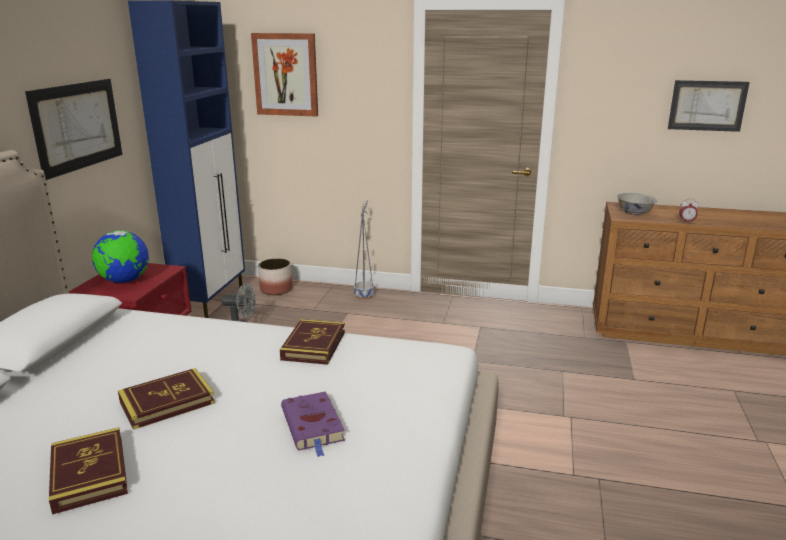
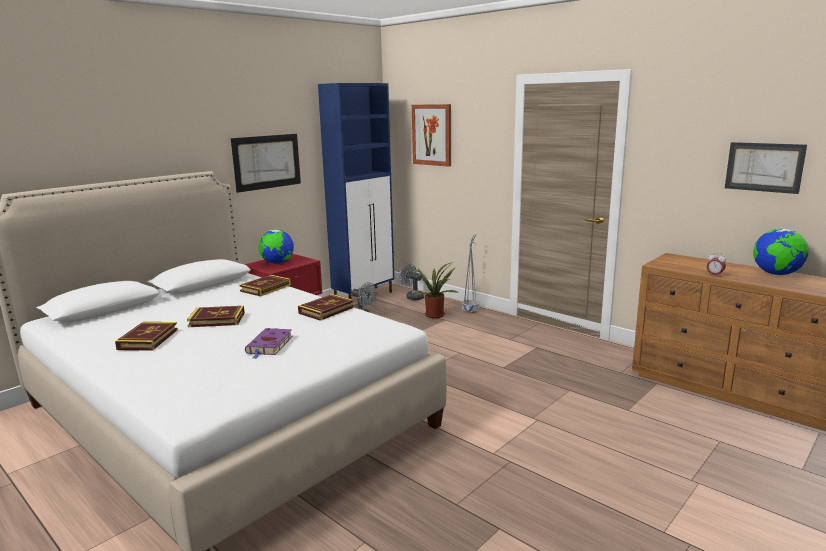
camera: 30 degrees right, 5 degrees down
planter [258,258,292,295] -> grey fan [400,263,424,300]
white bowl [617,193,657,215] -> none
none -> book [239,275,291,296]
none -> potted plant [407,262,458,318]
none -> globe [753,228,809,275]

